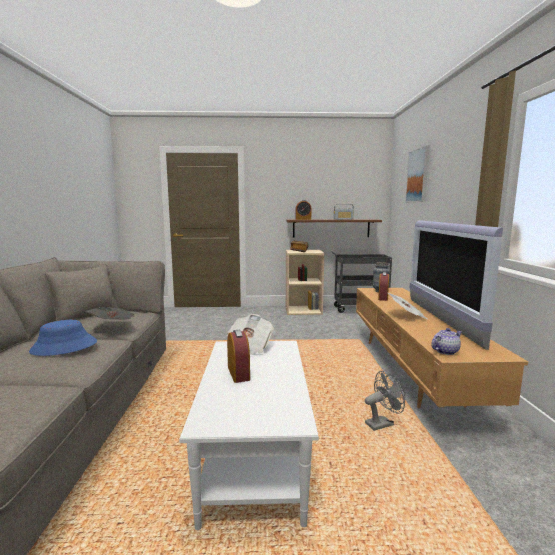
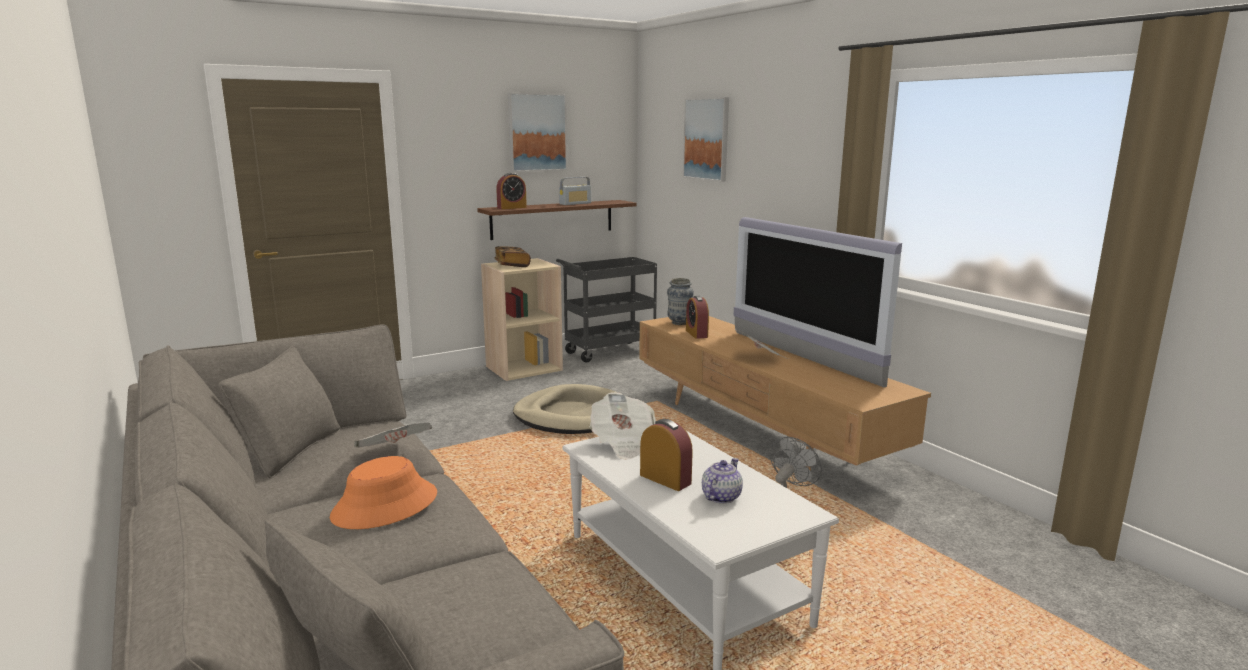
camera: 30 degrees left, 5 degrees up
blue hat [29,320,97,356] -> orange hat [330,456,437,529]
teapot [431,328,462,355] -> teapot moved to [702,458,743,504]
none -> picture [508,93,567,172]
none -> beige dog bed [513,384,615,434]

